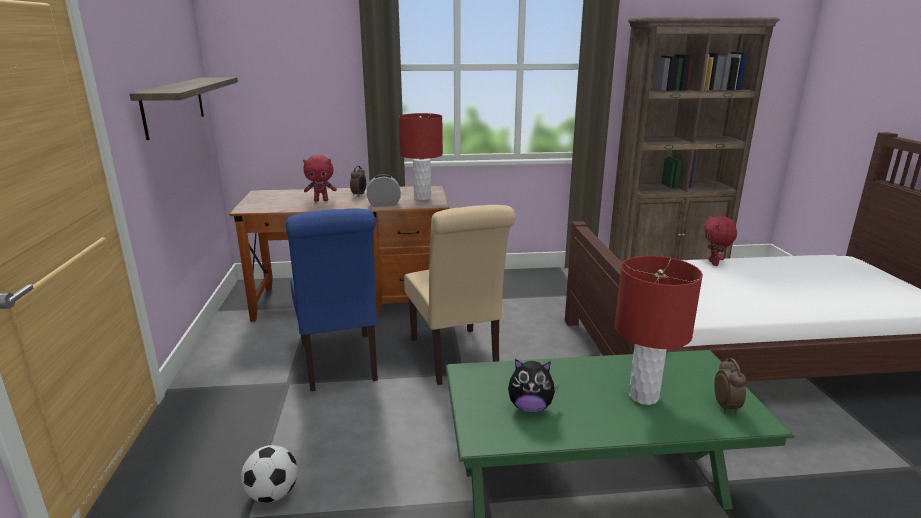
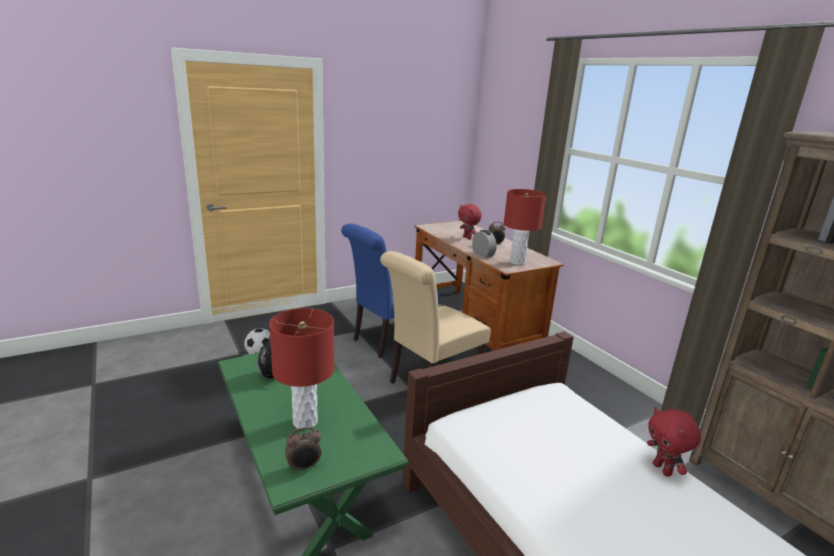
camera: 65 degrees right, 0 degrees up
shelf [130,77,238,140] -> none
red plush toy [704,216,737,266] -> red plush toy turned 90 degrees counterclockwise [647,407,701,477]

